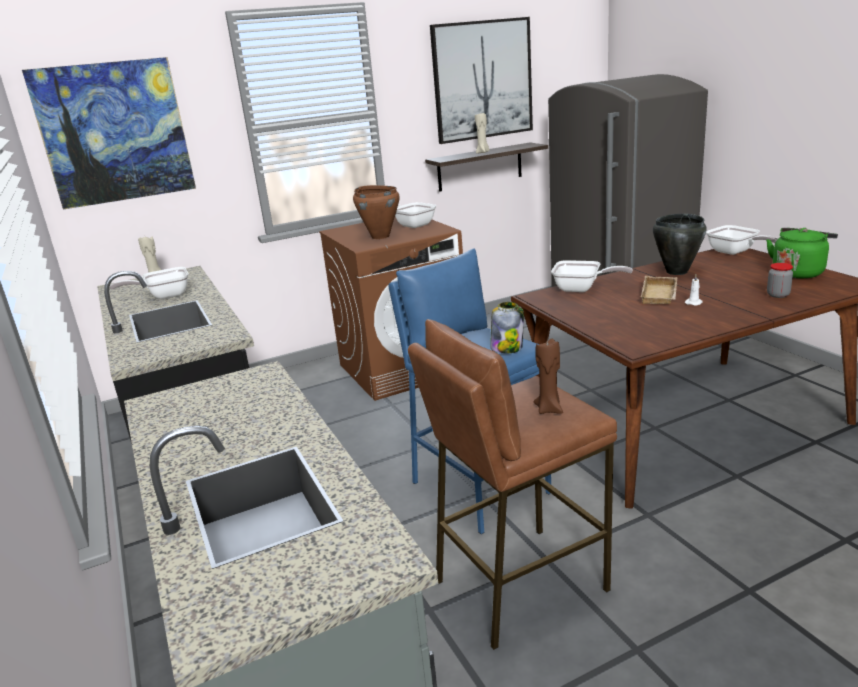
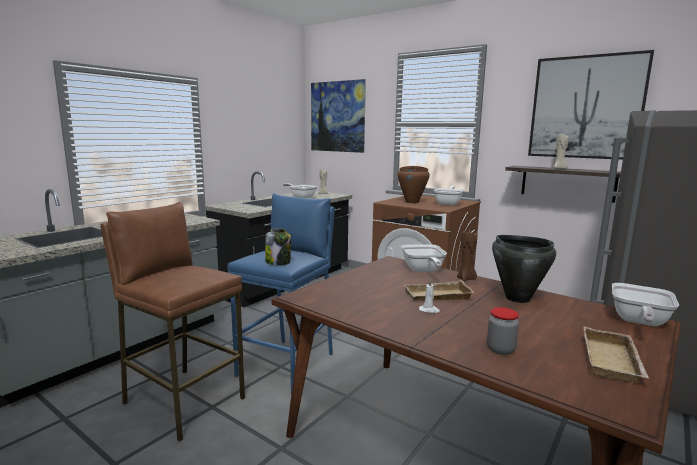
camera: 60 degrees right, 10 degrees down
brown candle [533,339,563,414] -> brown candle moved to [457,231,477,281]
green kettle [766,228,838,278] -> beige tray [583,326,650,382]

